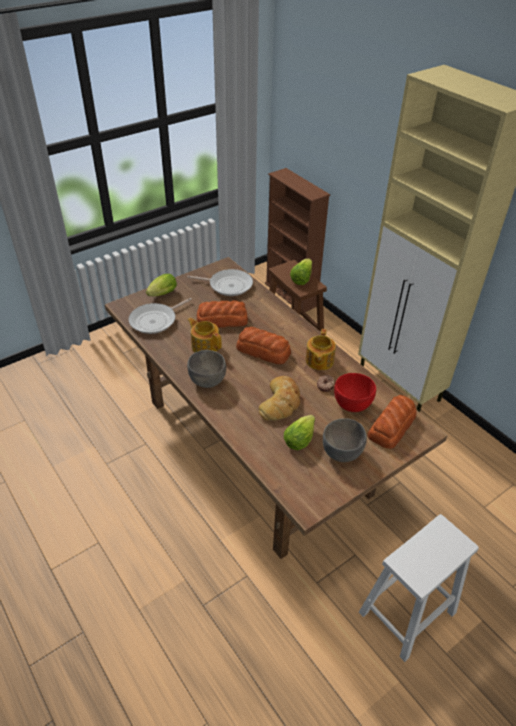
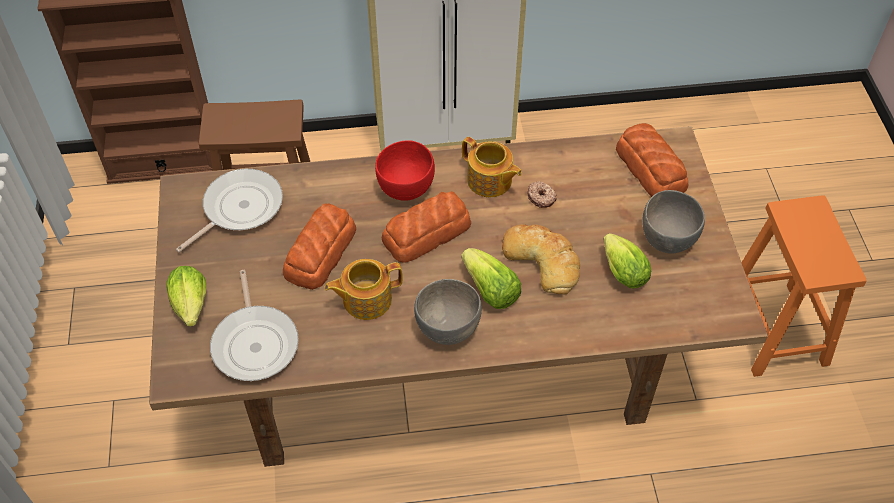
camera: 60 degrees left, 10 degrees up
lettuce [290,259,312,285] -> lettuce moved to [461,248,521,309]
red bowl [334,373,376,412] -> red bowl moved to [375,140,435,201]
white stool [359,514,479,662] -> orange stool [741,195,867,377]

